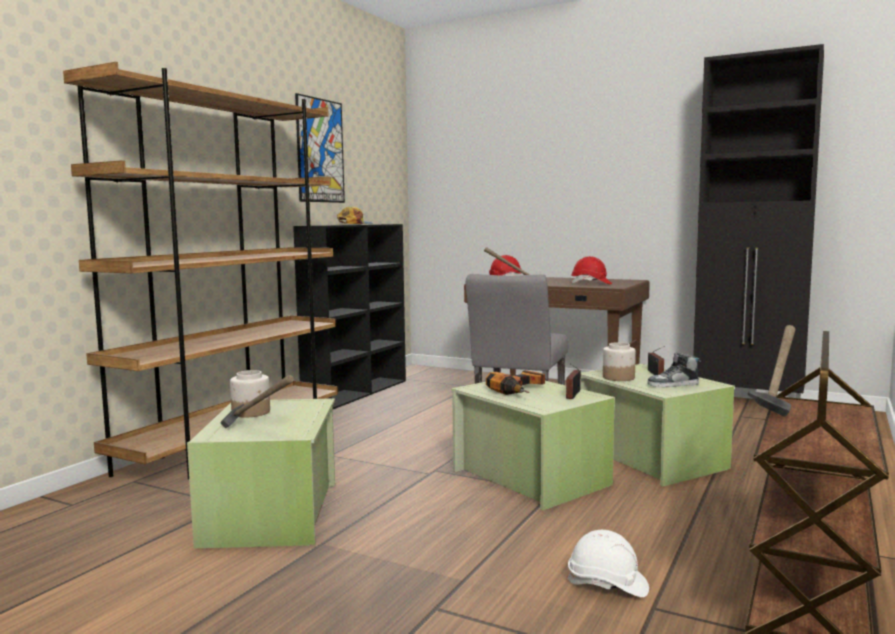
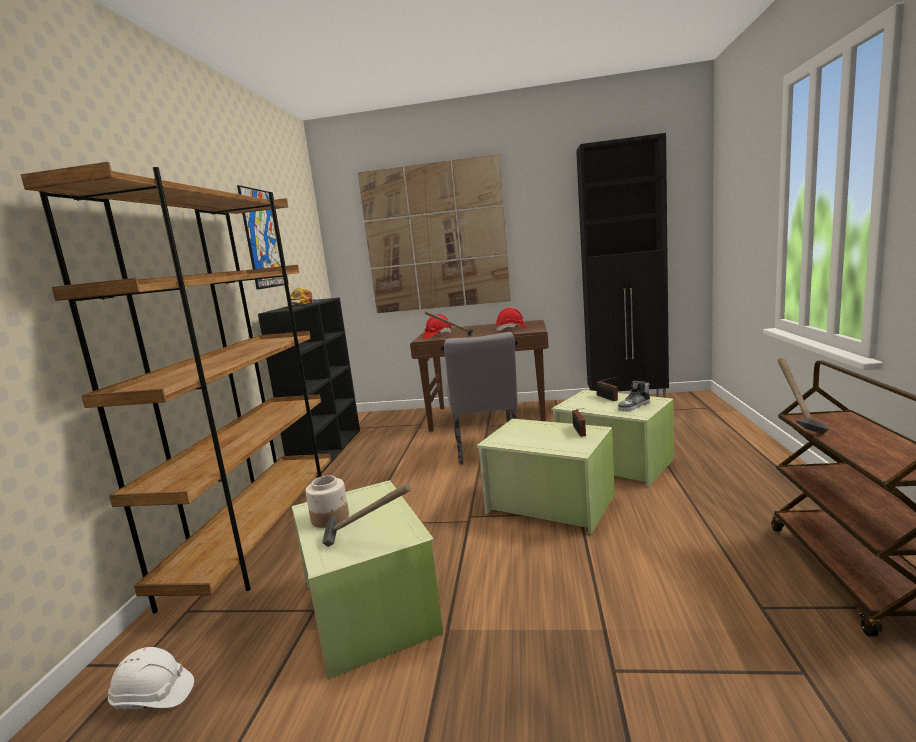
camera: 20 degrees left, 5 degrees up
power drill [486,370,545,395] -> none
white hard hat [567,530,649,598] -> white hard hat moved to [108,647,194,710]
jar [603,342,636,381] -> none
none -> picture [358,154,511,313]

